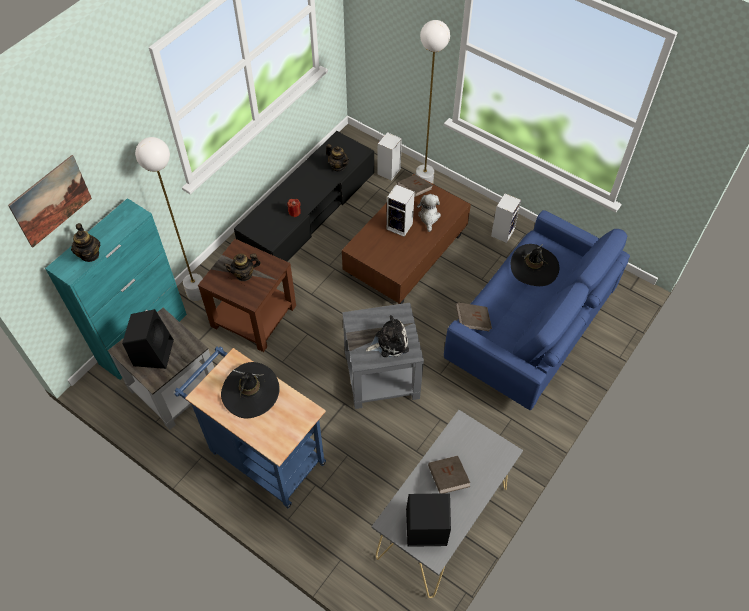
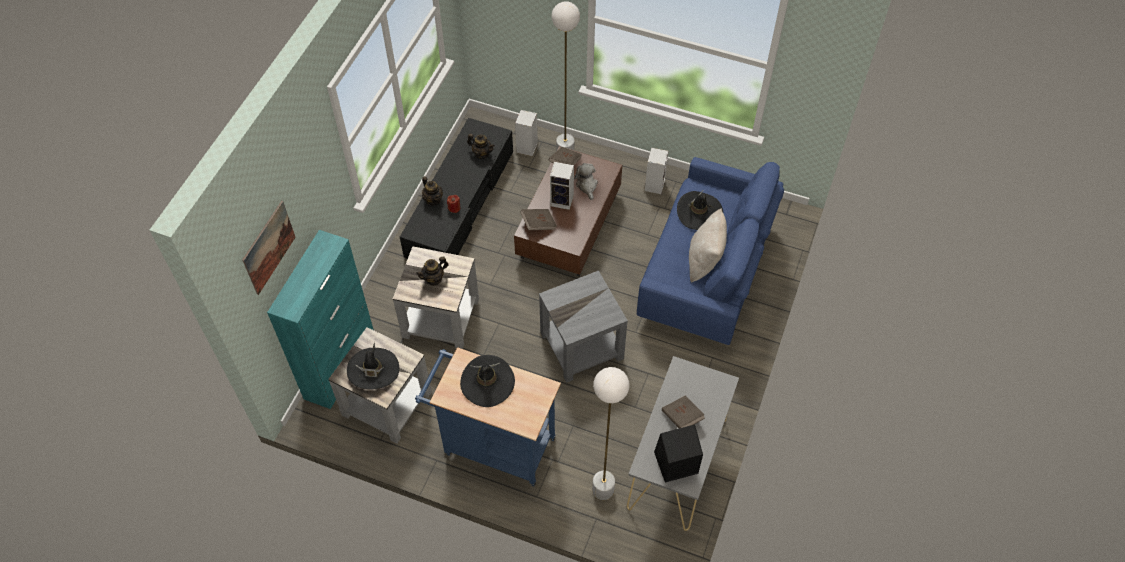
camera: 15 degrees left, 0 degrees up
teapot [71,223,100,262] -> teapot moved to [422,176,443,205]
black speaker [122,309,174,369] -> black hat [347,342,399,389]
white floor lamp [135,137,203,301] -> white floor lamp moved to [592,367,629,500]
brown side table [198,239,296,352] -> grey side table [393,246,479,349]
plush toy [366,315,409,357] -> none
brown book [456,302,492,332] -> brown book moved to [520,209,557,230]
none -> beige pillow [689,209,727,283]

